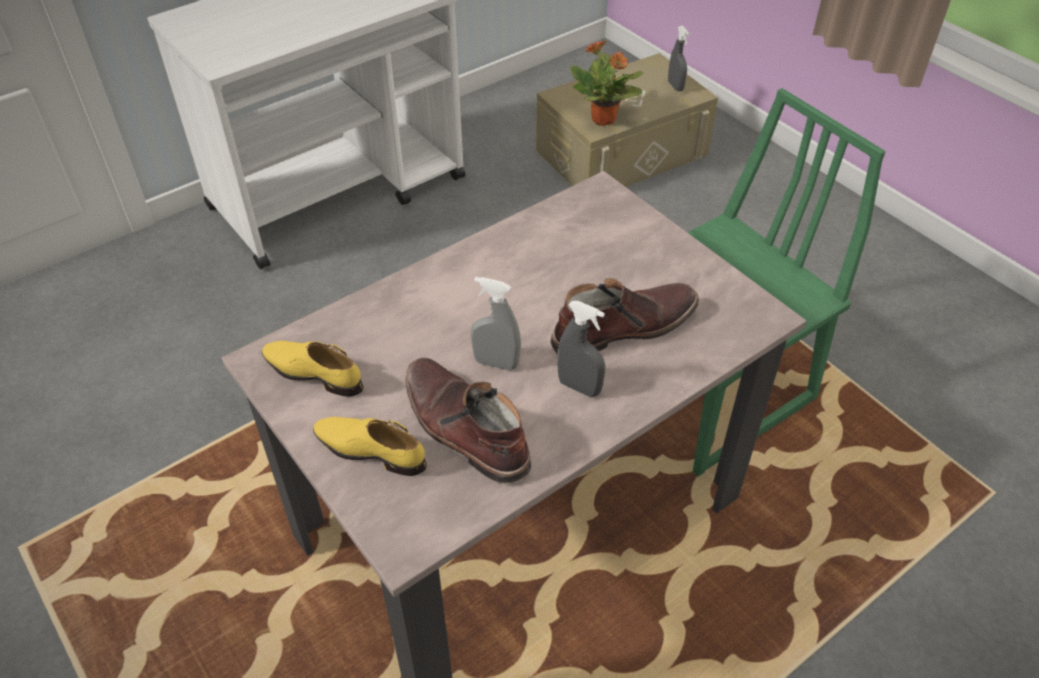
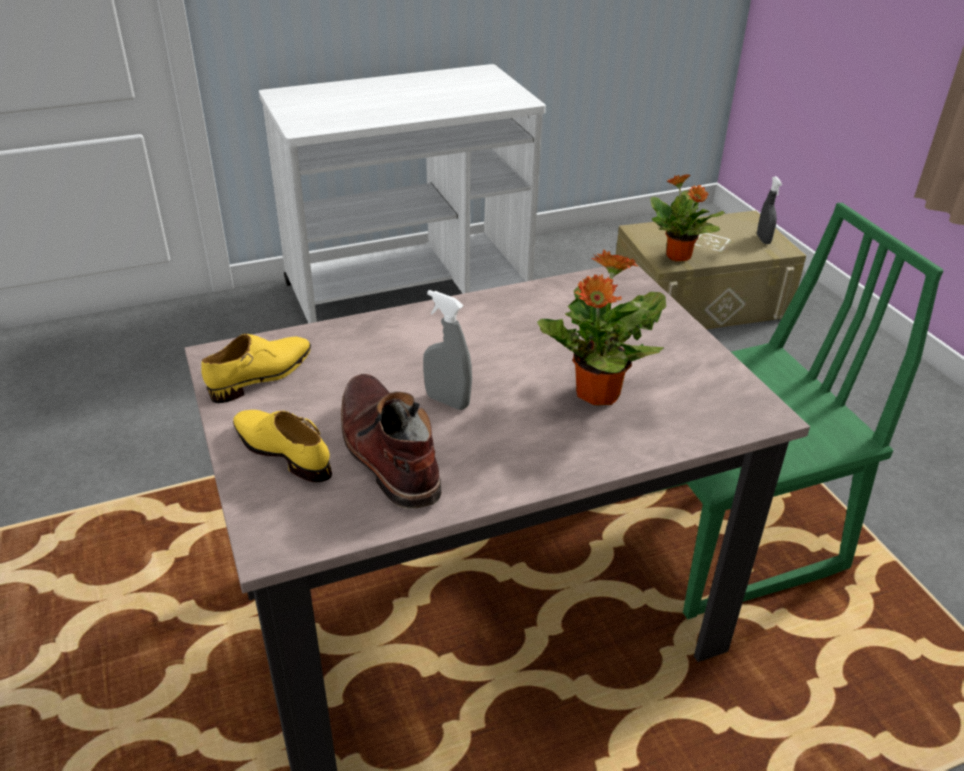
camera: 15 degrees right, 10 degrees down
yellow shoe [262,341,363,397] -> yellow shoe turned 90 degrees clockwise [201,334,311,403]
brown boot [550,278,699,354] -> potted plant [537,249,666,406]
grey spray bottle [557,301,605,397] -> none

